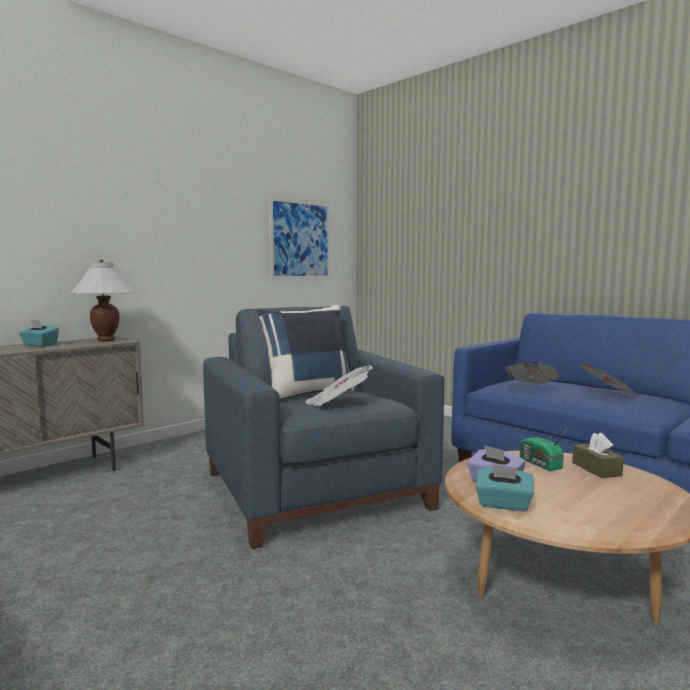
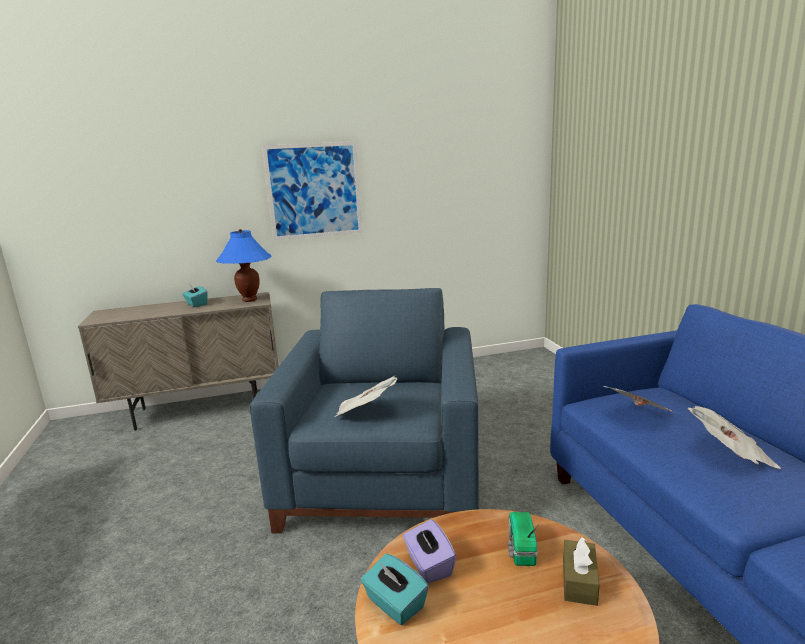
camera: 30 degrees right, 10 degrees up
white table lamp [70,259,136,342] -> blue table lamp [216,229,271,302]
blue pillow [257,305,358,400] -> none
picture [269,197,330,279] -> picture moved to [263,142,362,240]

